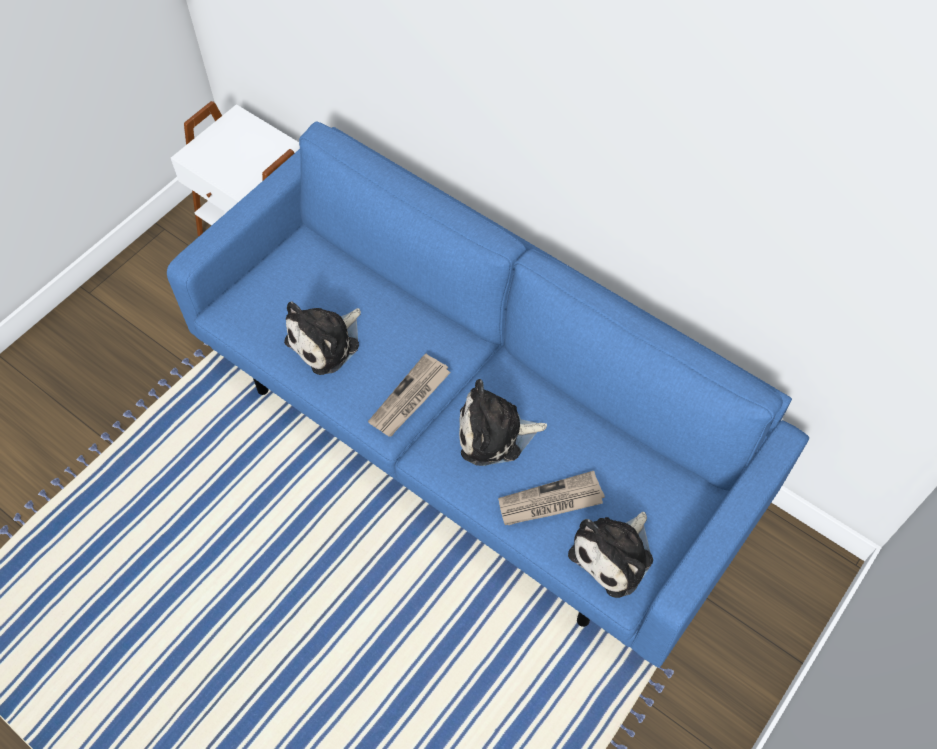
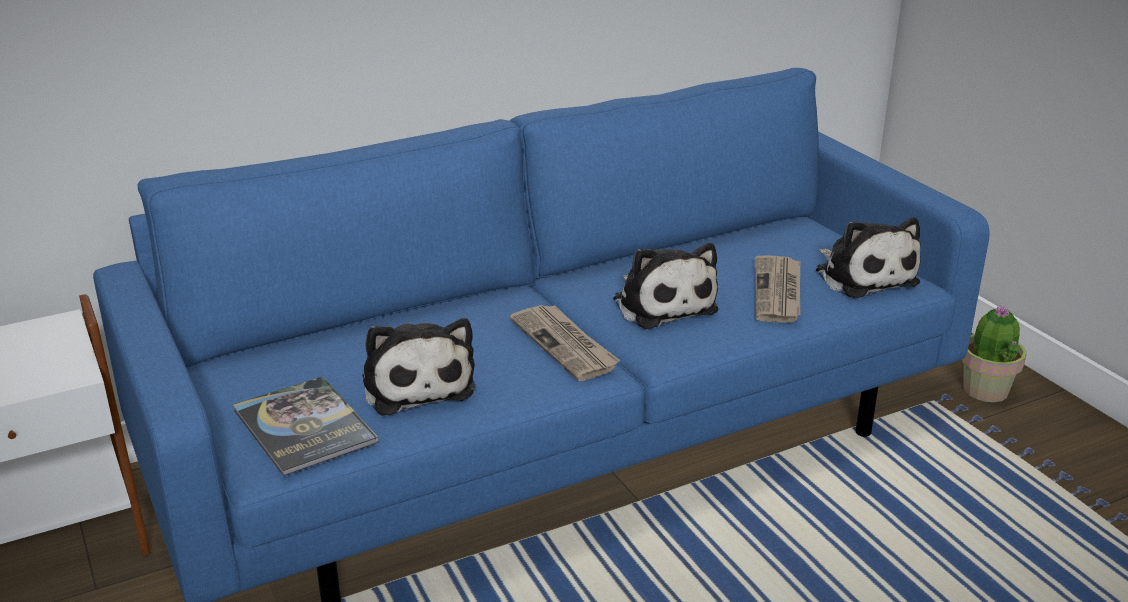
camera: 65 degrees left, 30 degrees down
plush toy [459,379,547,466] -> plush toy turned 45 degrees counterclockwise [613,243,718,329]
none -> book [233,376,379,476]
none -> potted plant [961,305,1027,402]

